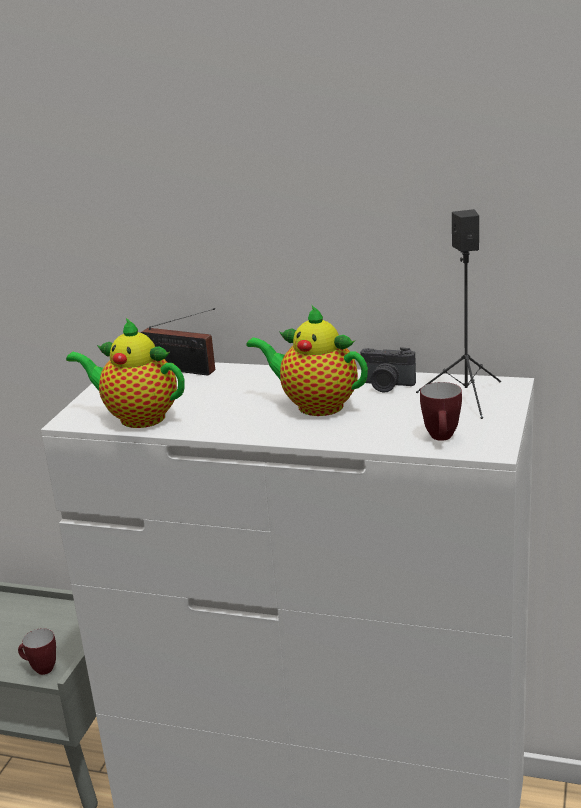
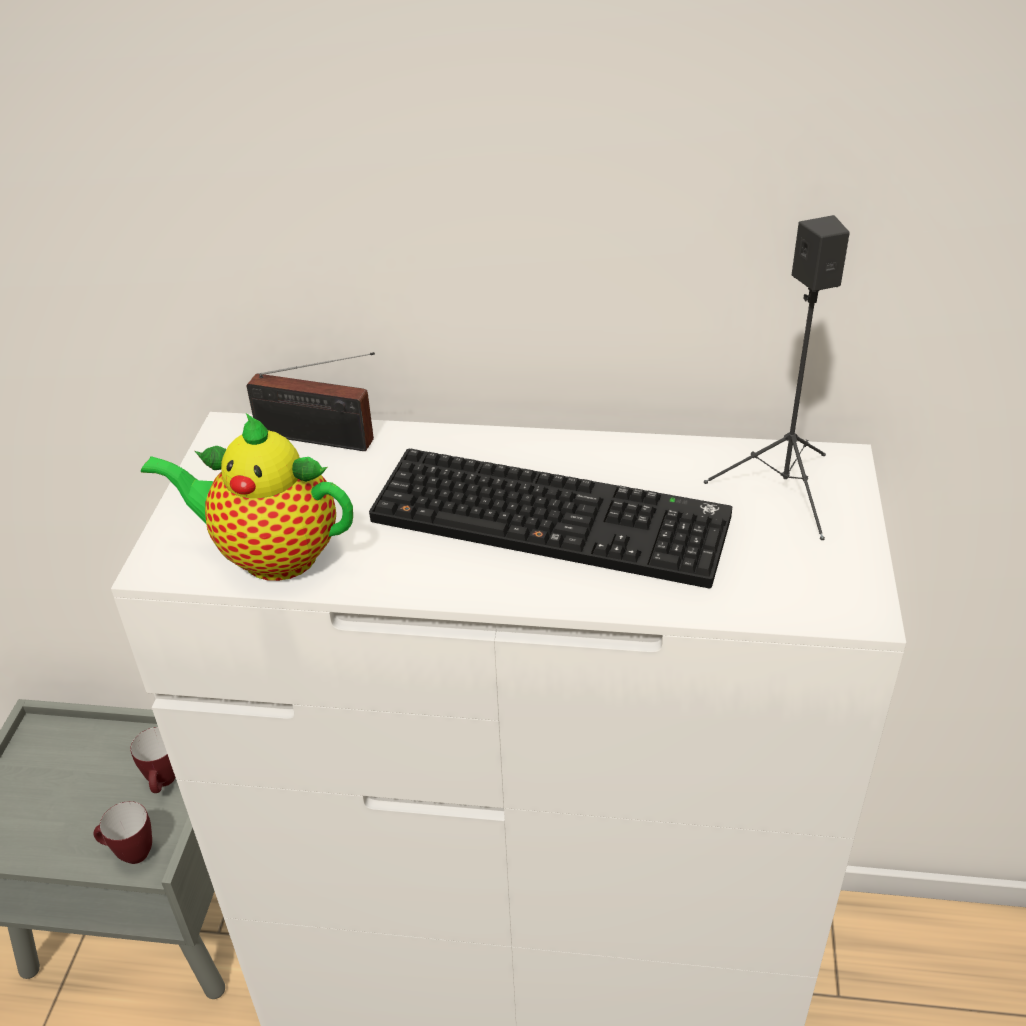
camera: 10 degrees left, 15 degrees up
teapot [246,305,368,416] -> keyboard [369,449,732,588]
camera [360,347,416,393] -> none
mug [420,382,462,441] -> mug moved to [130,727,176,793]

